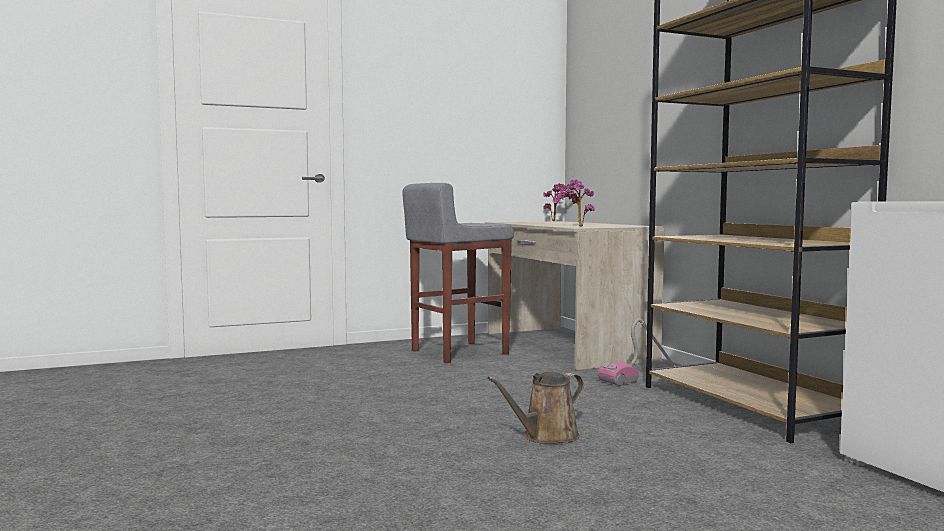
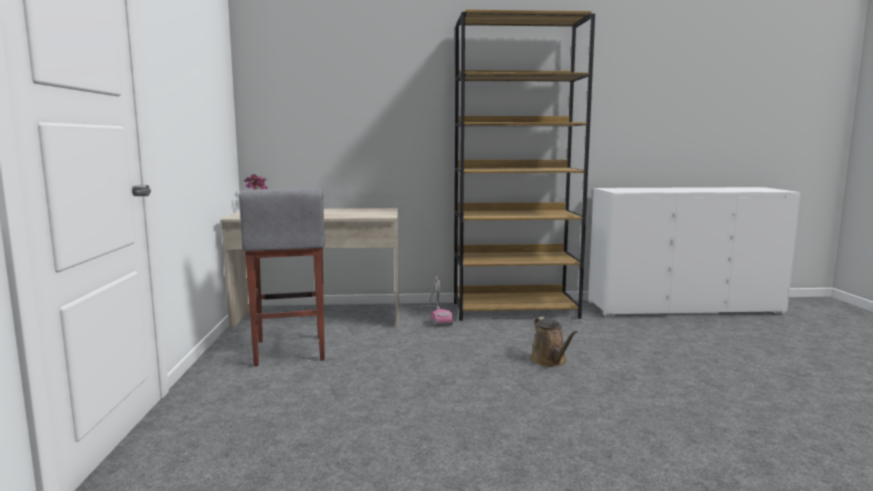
camera: 70 degrees left, 5 degrees up
potted plant [557,179,595,226] -> none

